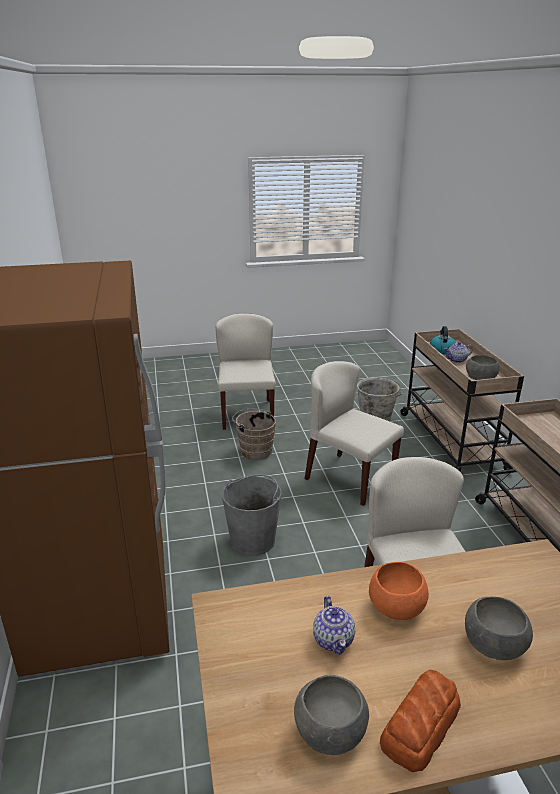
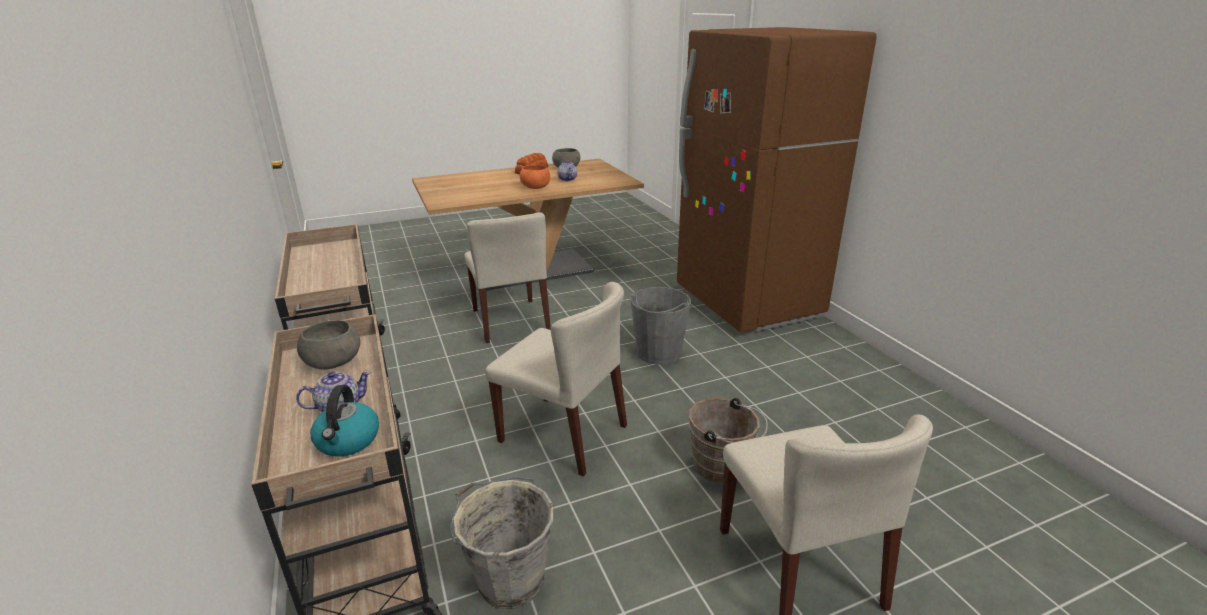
camera: 170 degrees right, 0 degrees up
grey bowl [465,596,533,660] -> none

